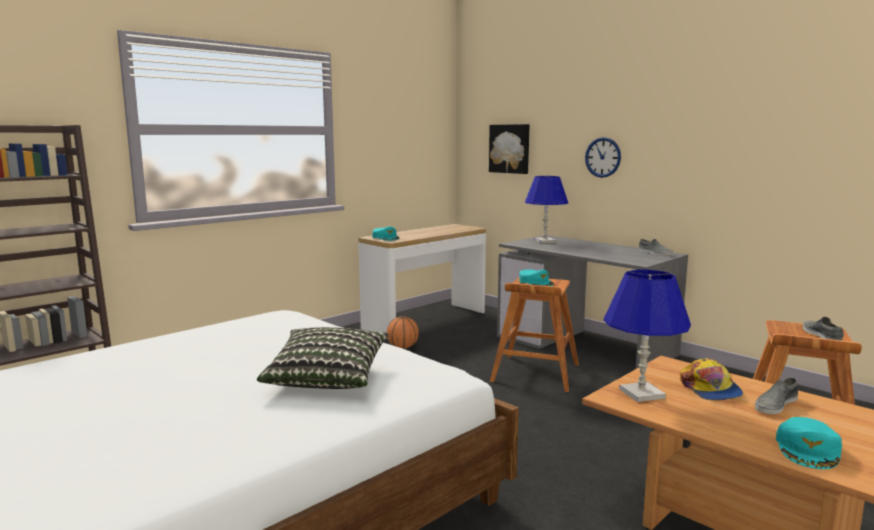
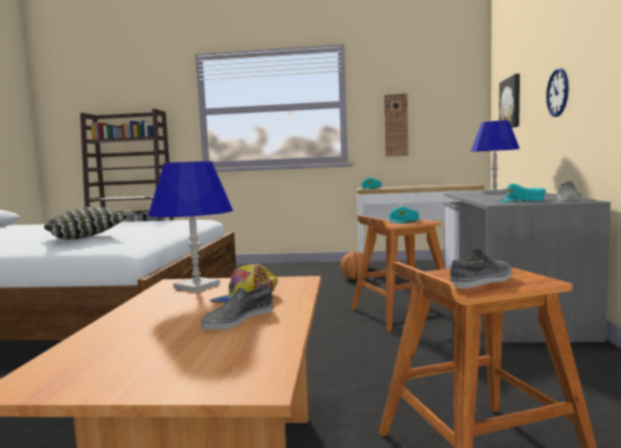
camera: 50 degrees right, 5 degrees down
grey shoe [755,377,798,414] -> grey shoe turned 60 degrees counterclockwise [201,285,273,330]
turquoise cap [776,417,842,469] -> turquoise cap moved to [498,184,546,203]
none -> wall clock [384,93,408,157]

